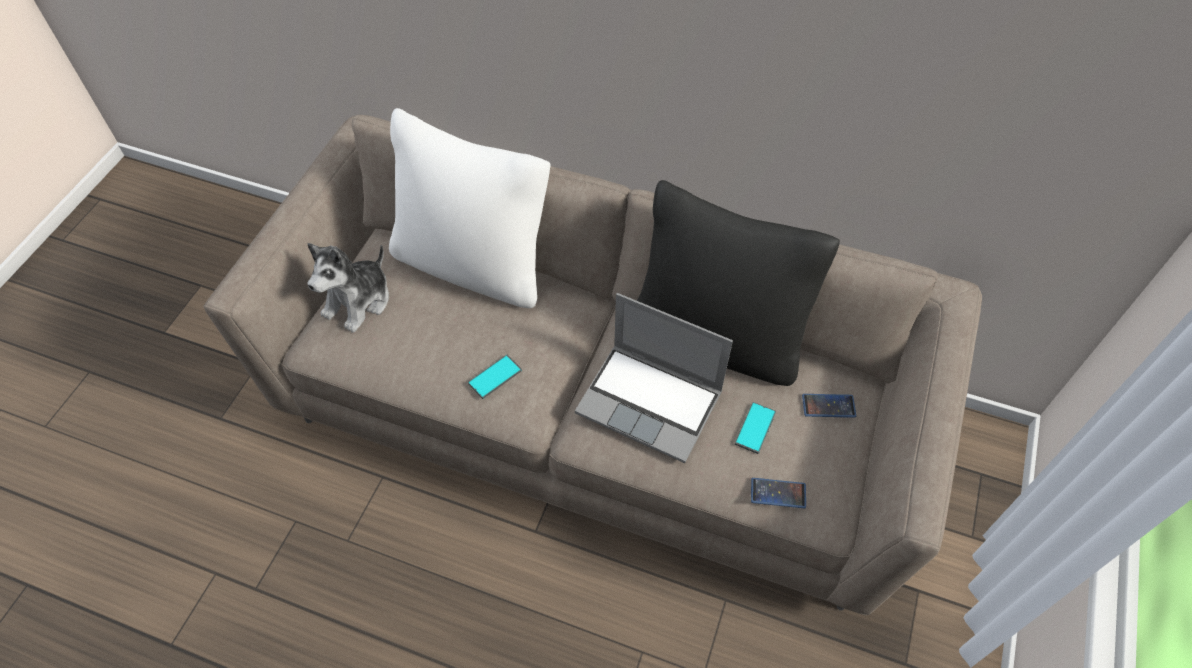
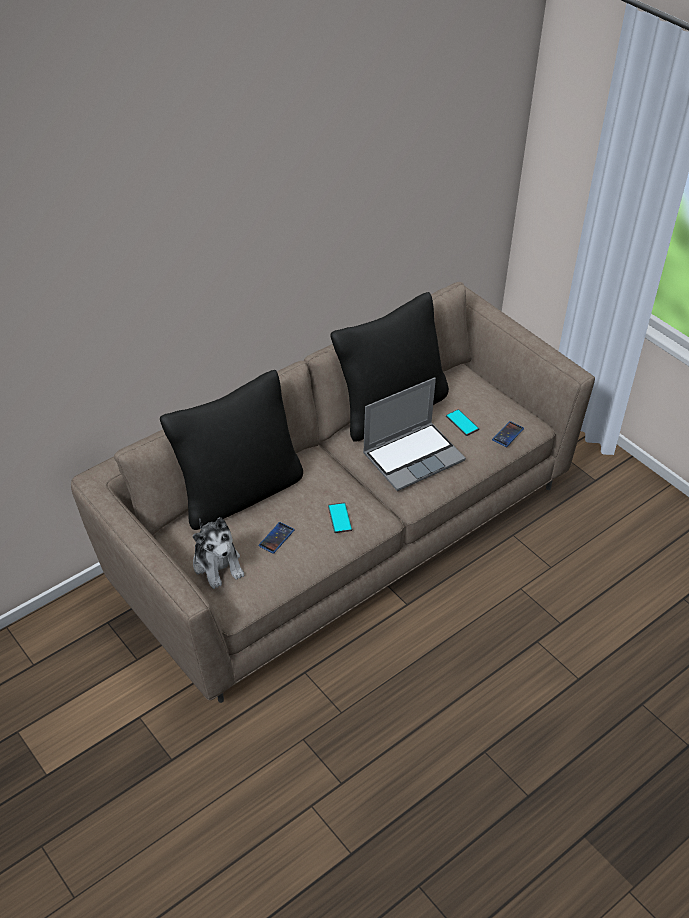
camera: 60 degrees left, 10 degrees down
white pillow [389,108,550,308] -> black pillow [160,370,303,530]
phone [802,394,856,418] -> phone moved to [259,522,295,554]

